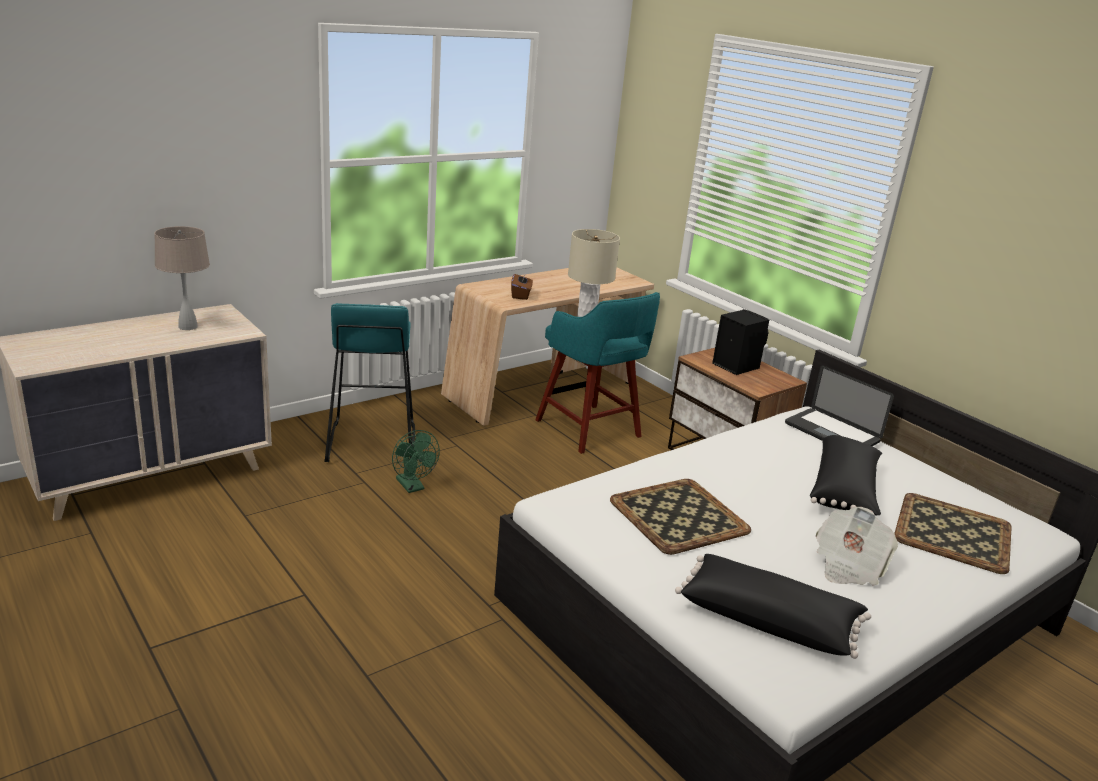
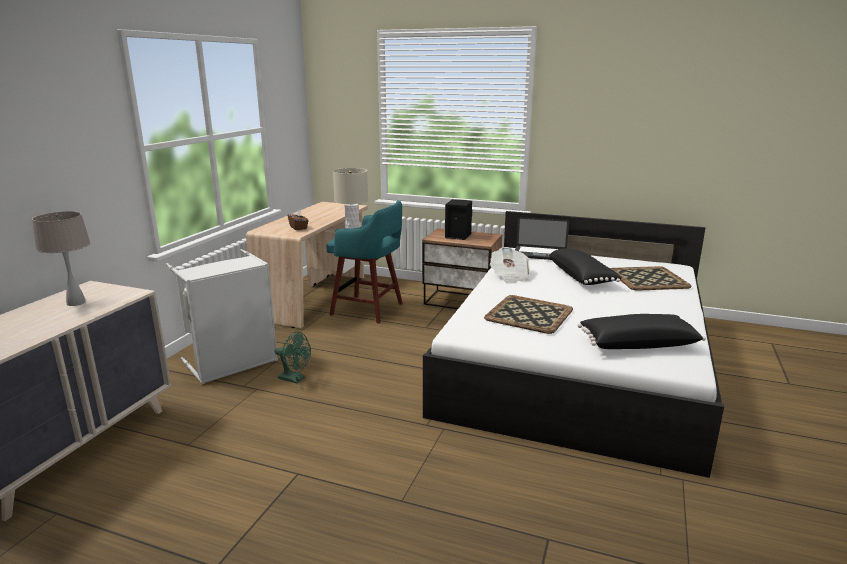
camera: 30 degrees left, 5 degrees down
turquoise stool [324,303,415,462] -> grey laundry basket [166,249,278,384]
newspaper [815,507,898,586] -> newspaper moved to [490,247,530,284]

